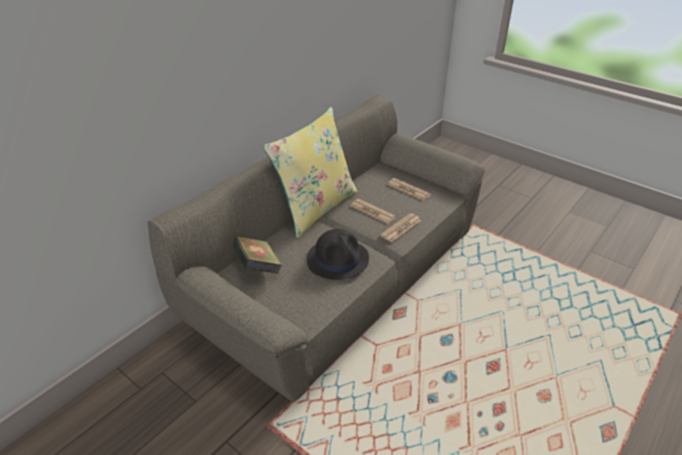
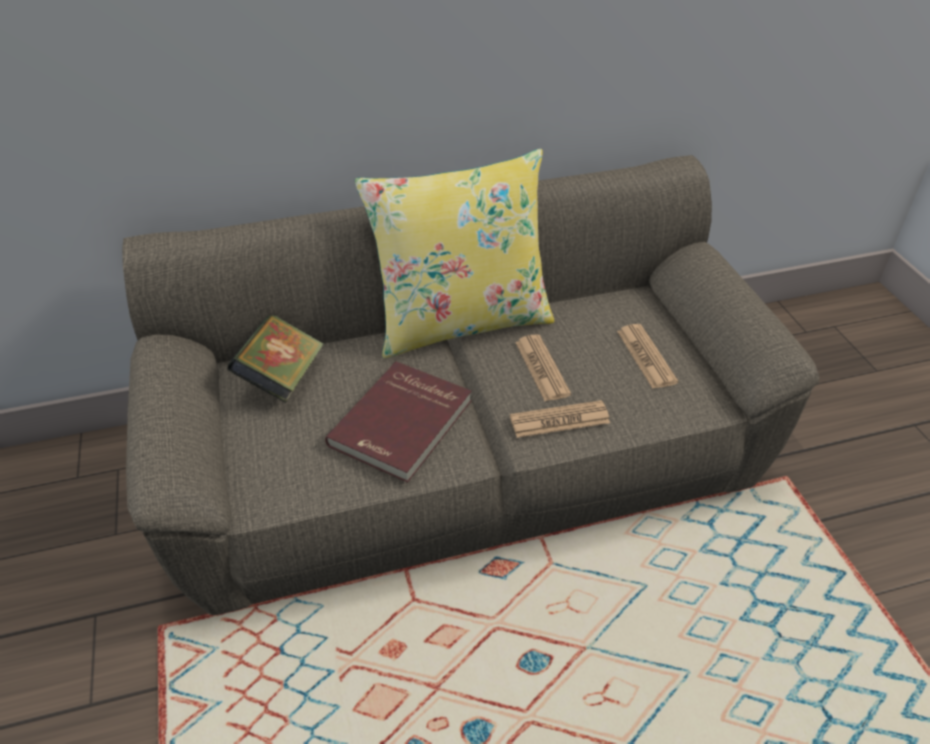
camera: 35 degrees right, 5 degrees up
black hat [307,229,369,280] -> red book [325,361,472,482]

